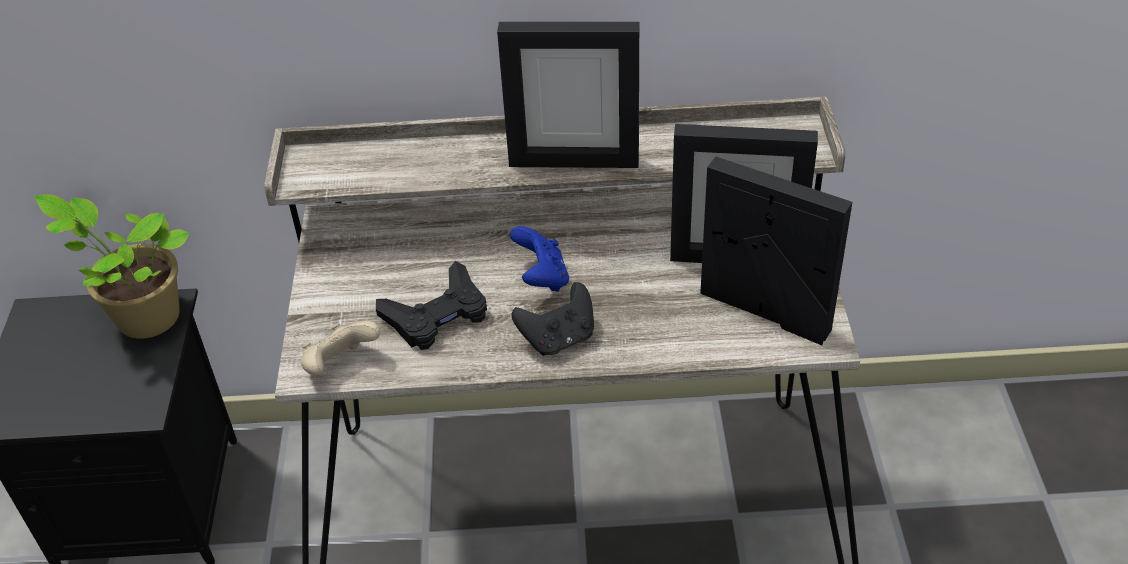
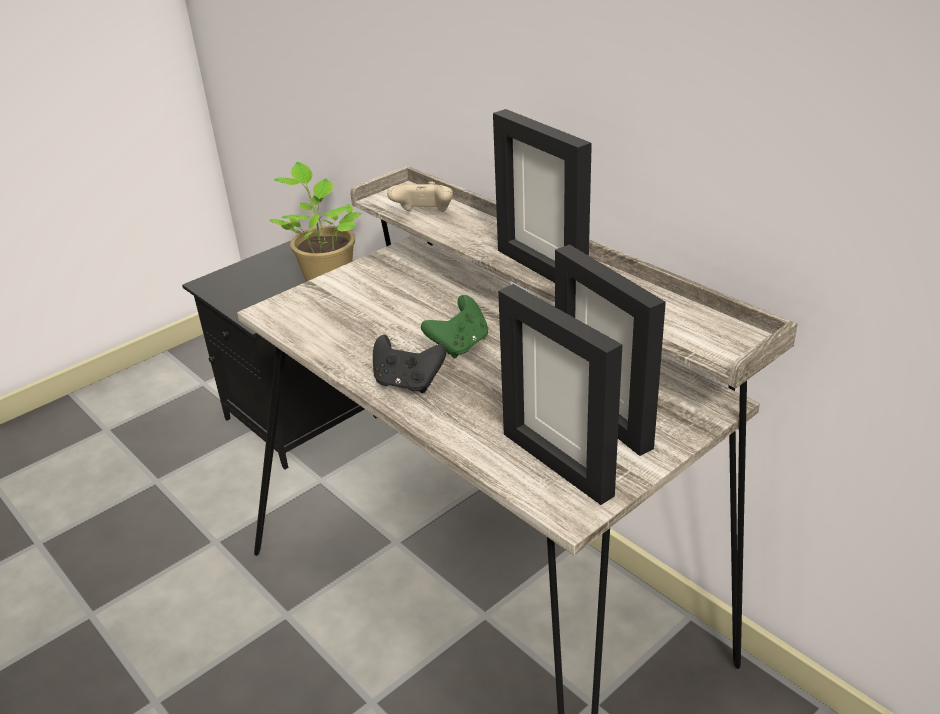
camera: 50 degrees right, 10 degrees down
beige game controller [301,321,380,375] -> beige game controller moved to [387,182,453,212]
black game controller [376,261,487,350] -> none
blue game controller [510,226,569,292] -> green game controller [421,295,488,358]
picture frame [700,157,852,345] -> picture frame turned 150 degrees clockwise [498,284,622,505]

